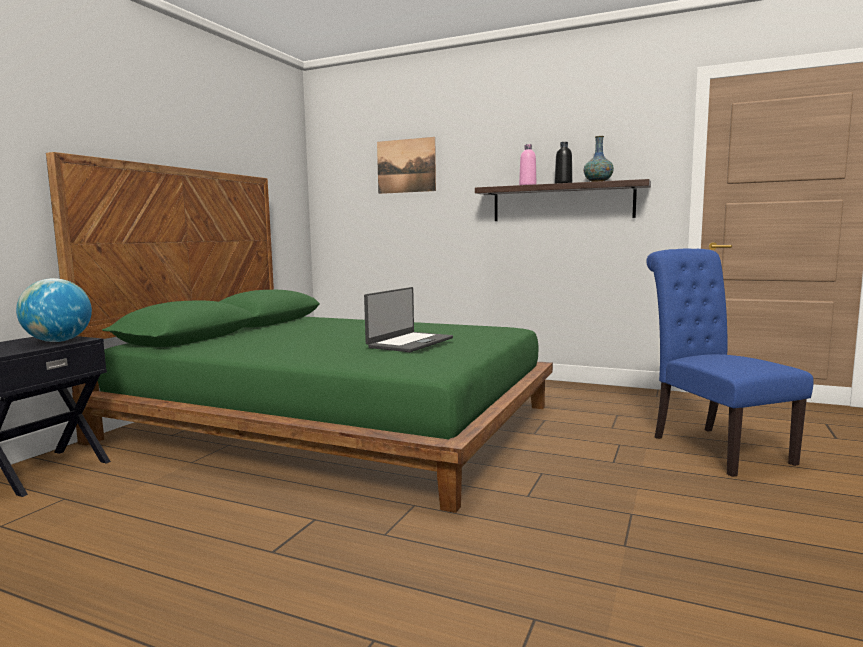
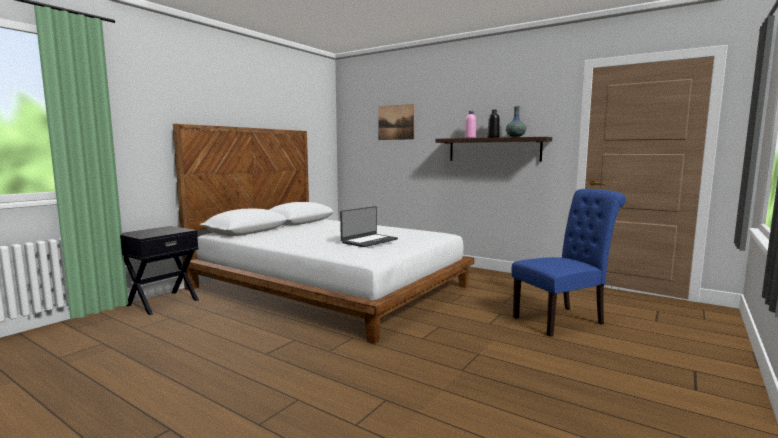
camera: 10 degrees right, 0 degrees up
globe [16,278,92,342] -> none
green bed [46,152,553,513] -> white bed [173,124,474,344]
blue chair [646,249,814,477] -> blue chair turned 75 degrees clockwise [511,189,626,337]

